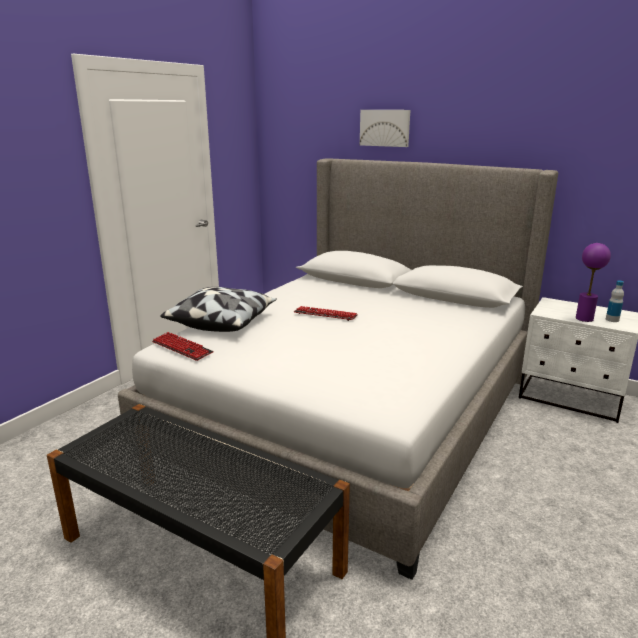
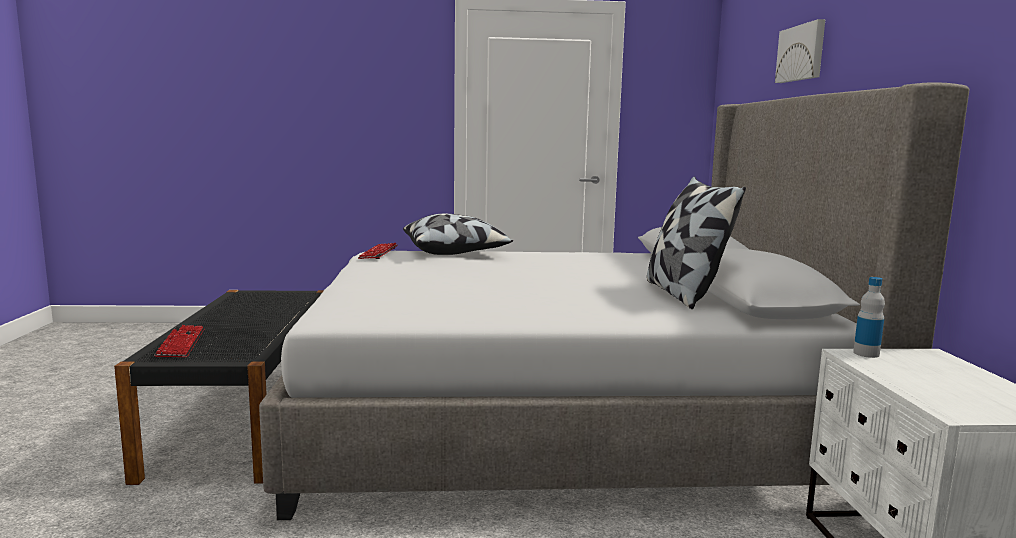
camera: 55 degrees right, 10 degrees down
keyboard [294,306,358,321] -> keyboard moved to [154,325,205,357]
purple table lamp [576,243,611,322] -> none
bottle [606,280,624,322] -> bottle moved to [853,277,885,358]
none -> pillow [647,177,746,309]

